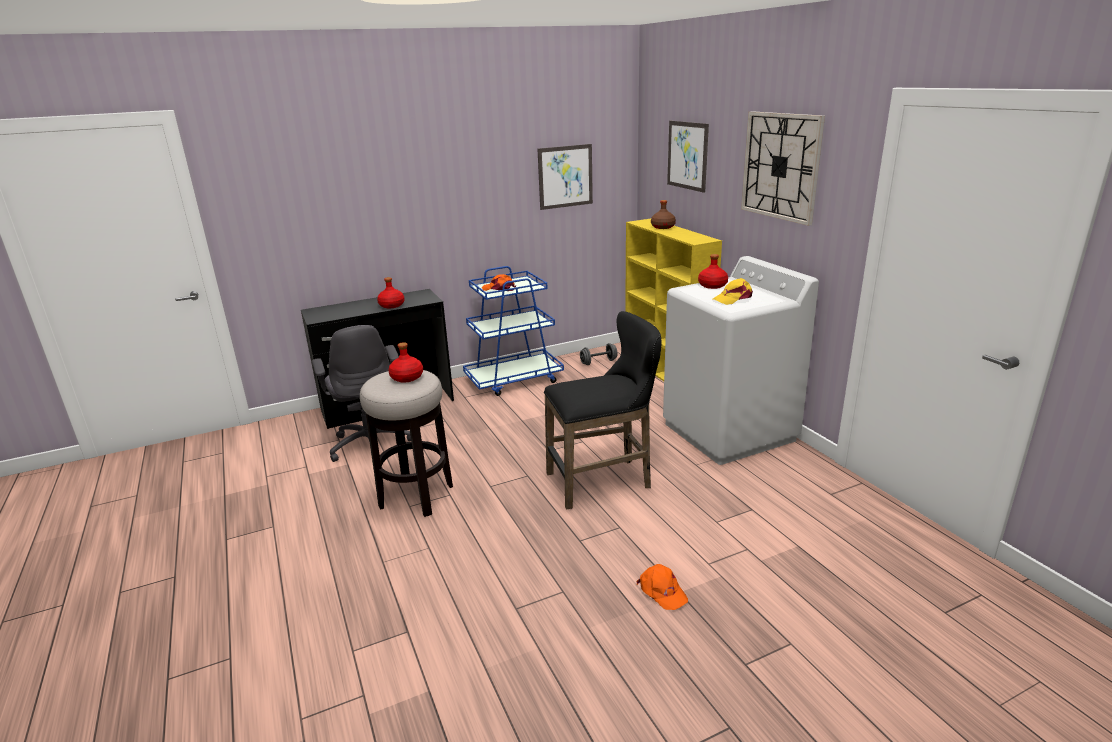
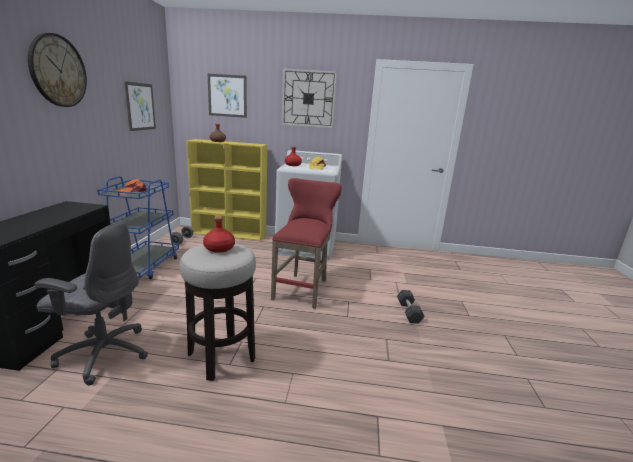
camera: 60 degrees left, 5 degrees down
red bottle [377,277,405,308] -> none
black stool [544,311,662,510] -> red stool [271,178,342,309]
orange cap [637,564,688,610] -> grey dumbbell [397,290,425,323]
none -> wall clock [28,33,87,107]

